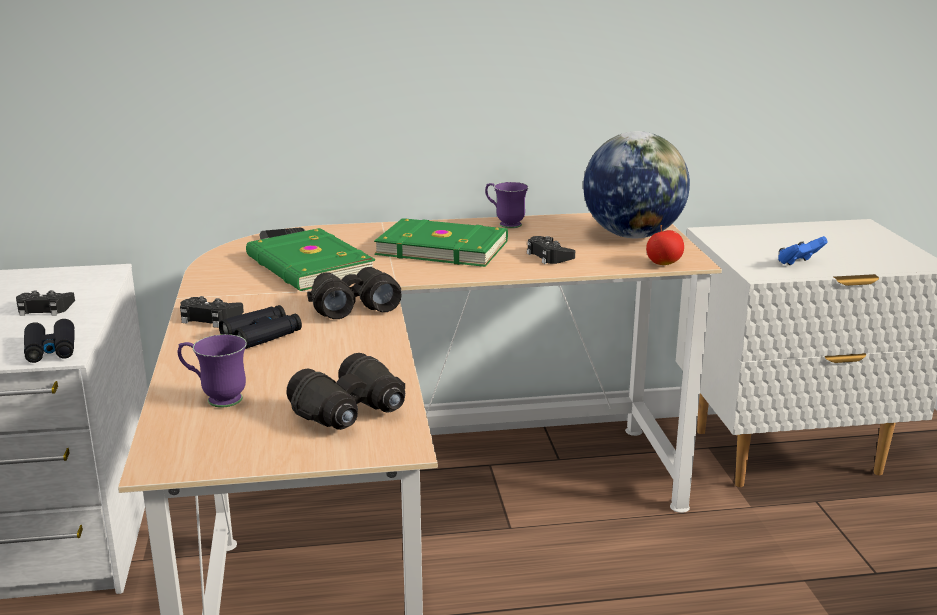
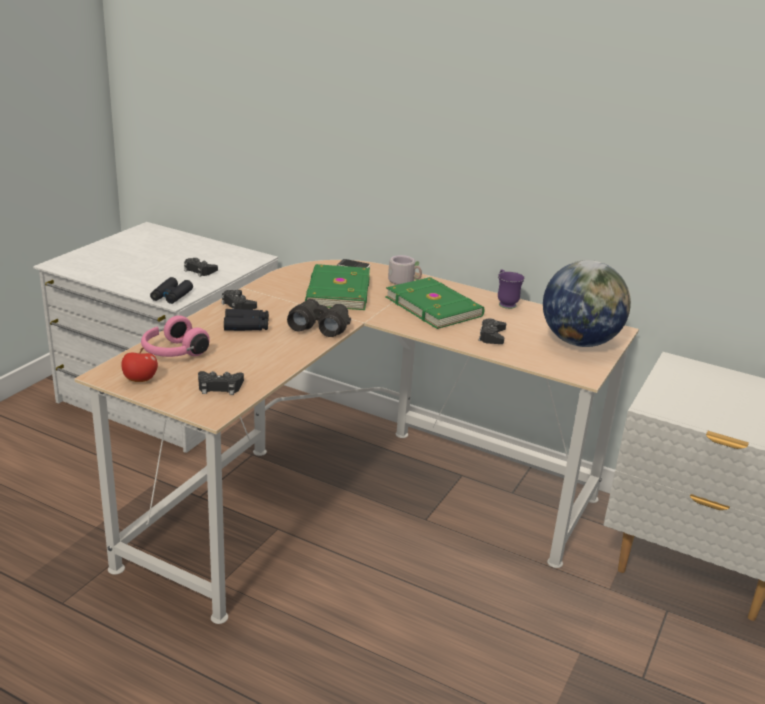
camera: 35 degrees right, 5 degrees up
purple mug [178,334,247,407] -> pink headphones [141,315,210,357]
black binoculars [286,353,405,430] -> black game controller [198,371,244,395]
apple [646,225,684,265] -> apple moved to [121,347,158,382]
blue game controller [778,236,827,266] -> none
none -> grey mug [388,255,422,285]

